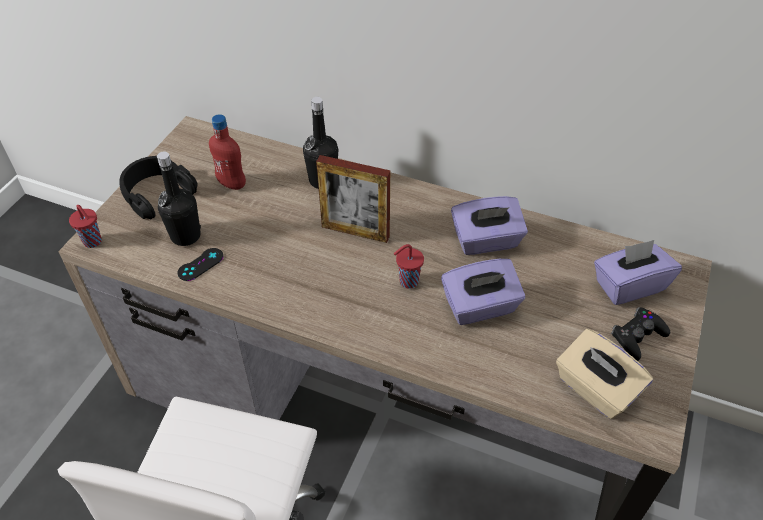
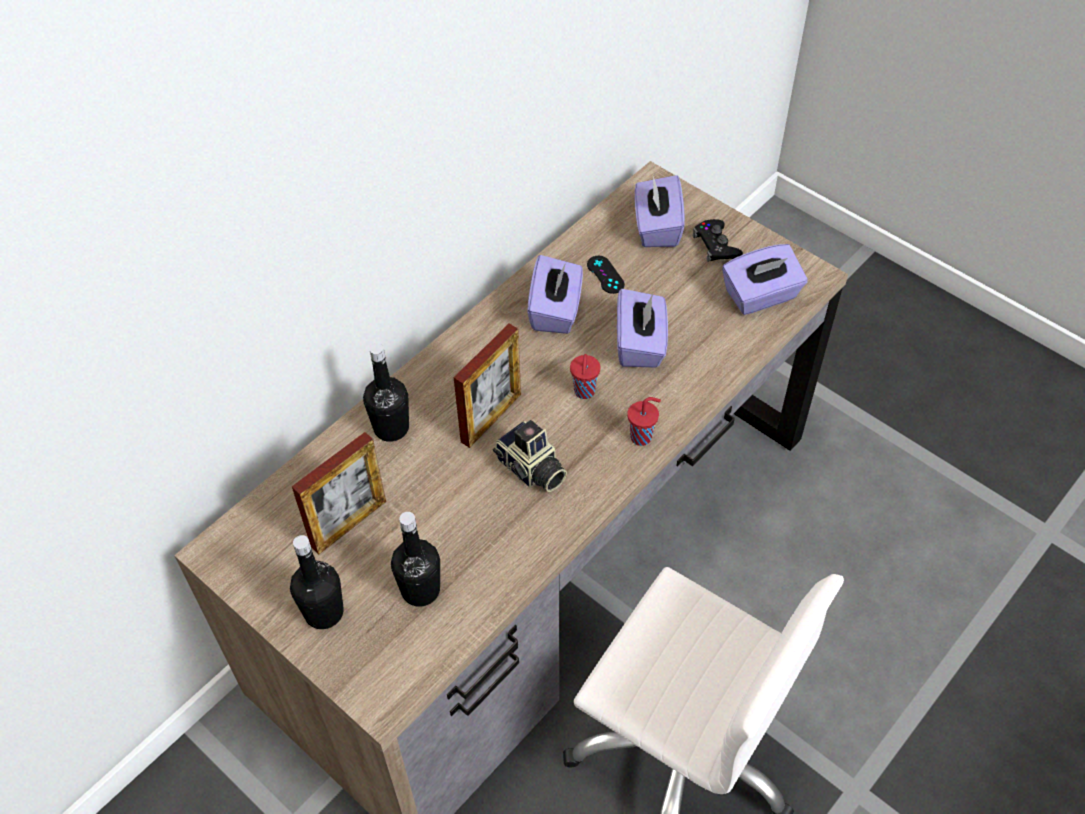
camera: 70 degrees left, 5 degrees up
red cup [69,205,102,248] -> red cup moved to [627,397,661,446]
black headphones [119,156,197,219] -> black bottle [290,535,344,629]
black game controller [178,248,224,281] -> black game controller moved to [587,256,625,294]
red bottle [209,114,246,190] -> picture frame [292,432,386,555]
beige tissue box [556,329,653,419] -> purple tissue box [722,244,808,315]
none -> camera [493,420,567,492]

